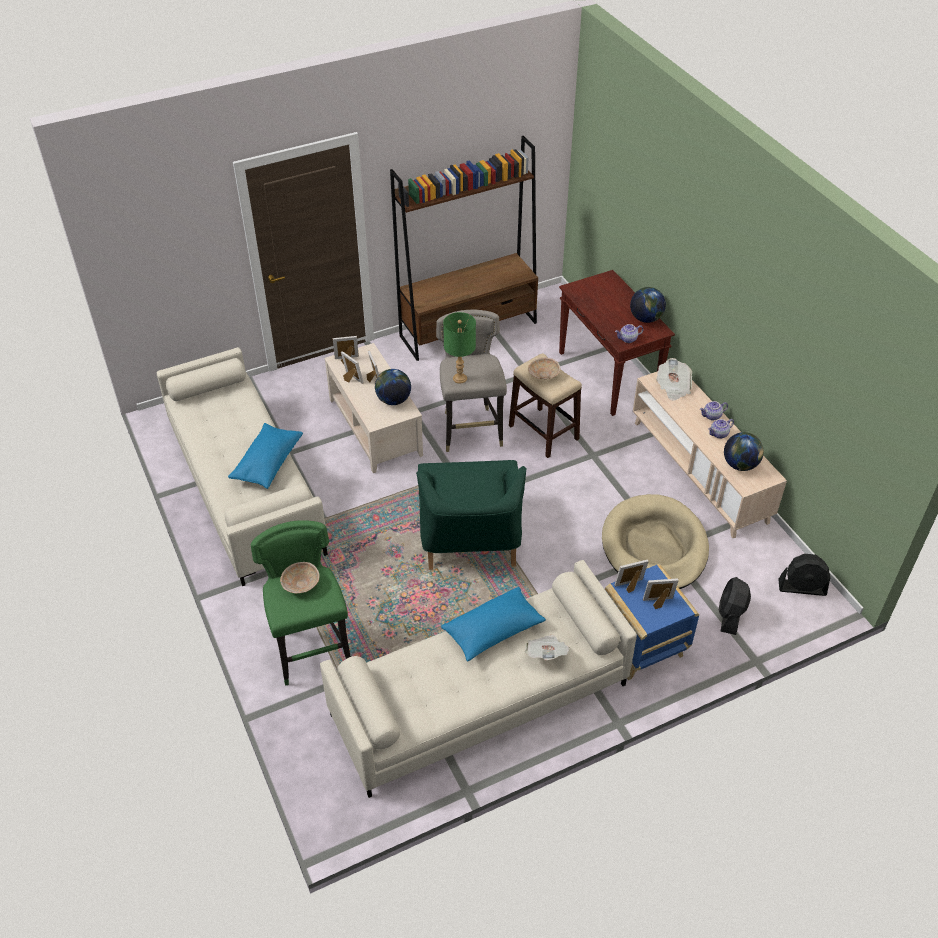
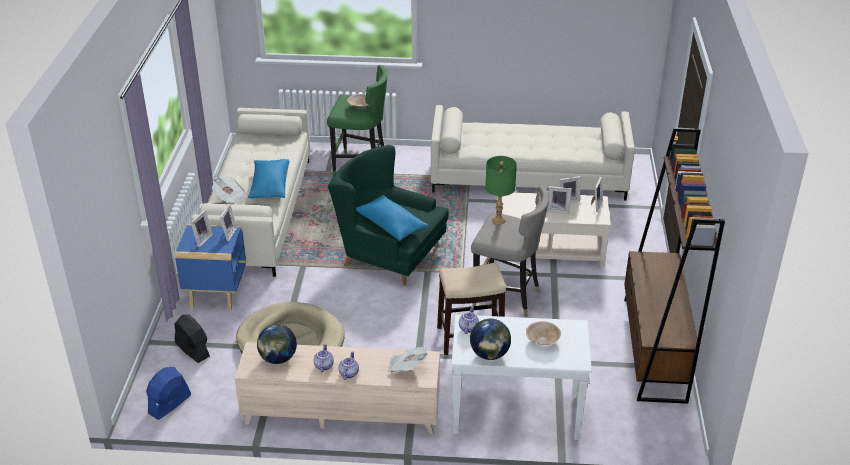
camera: 120 degrees right, 10 degrees down
blue pillow [228,423,303,489] -> blue pillow moved to [356,195,428,241]
globe [375,369,411,405] -> none
beige bowl [528,357,560,379] -> beige bowl moved to [526,321,561,345]
brown console table [559,270,675,416] -> white console table [452,314,592,440]
black fan [778,554,831,596] -> blue fan [146,367,191,420]

